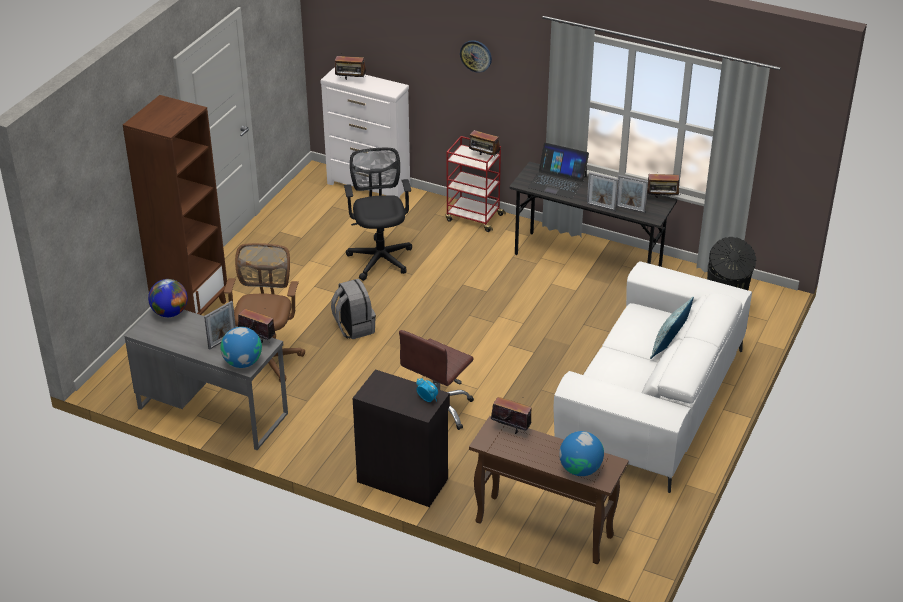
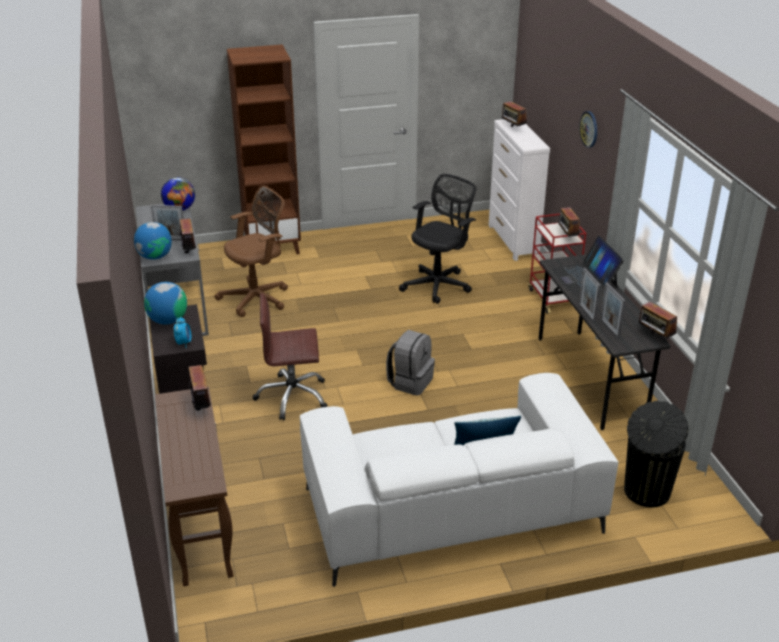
camera: 50 degrees right, 5 degrees down
grey backpack [331,279,376,339] -> grey backpack moved to [386,330,435,396]
globe [559,431,604,476] -> globe moved to [144,282,187,325]

